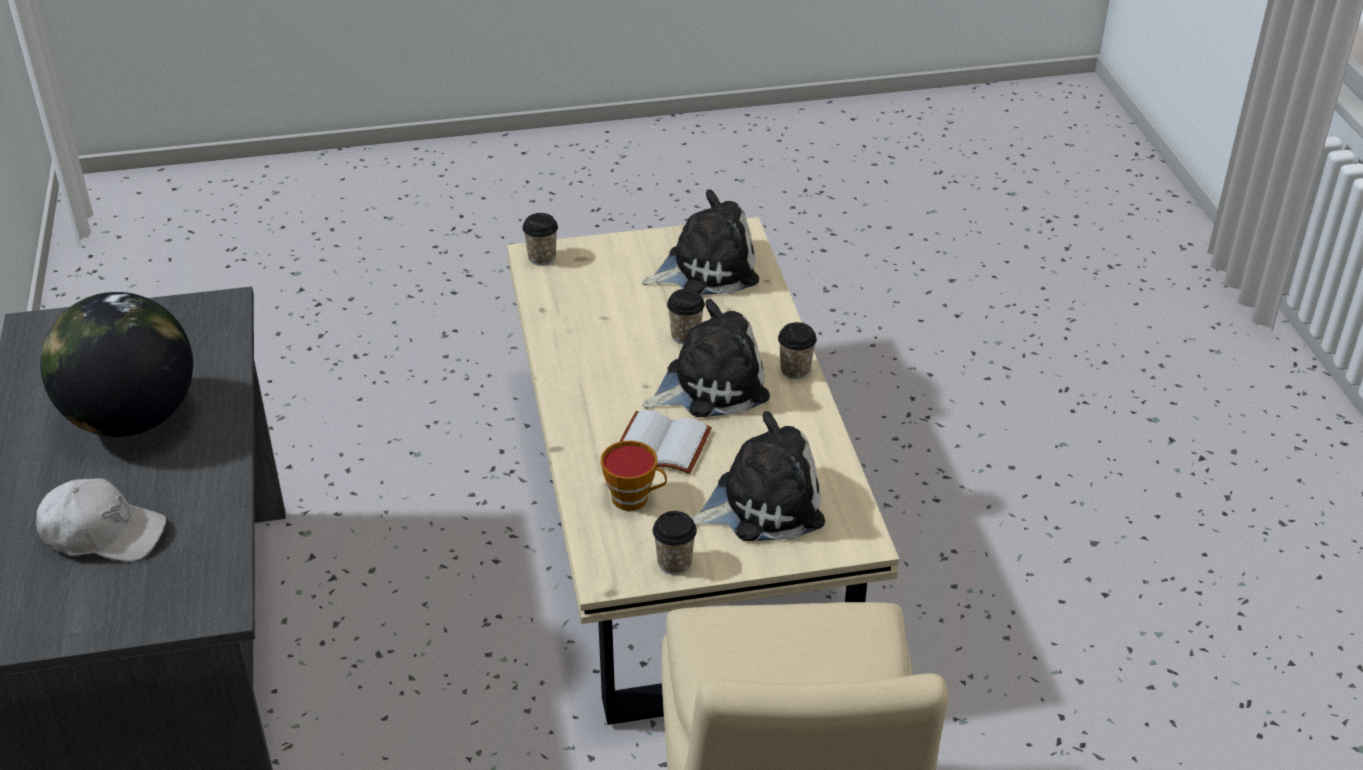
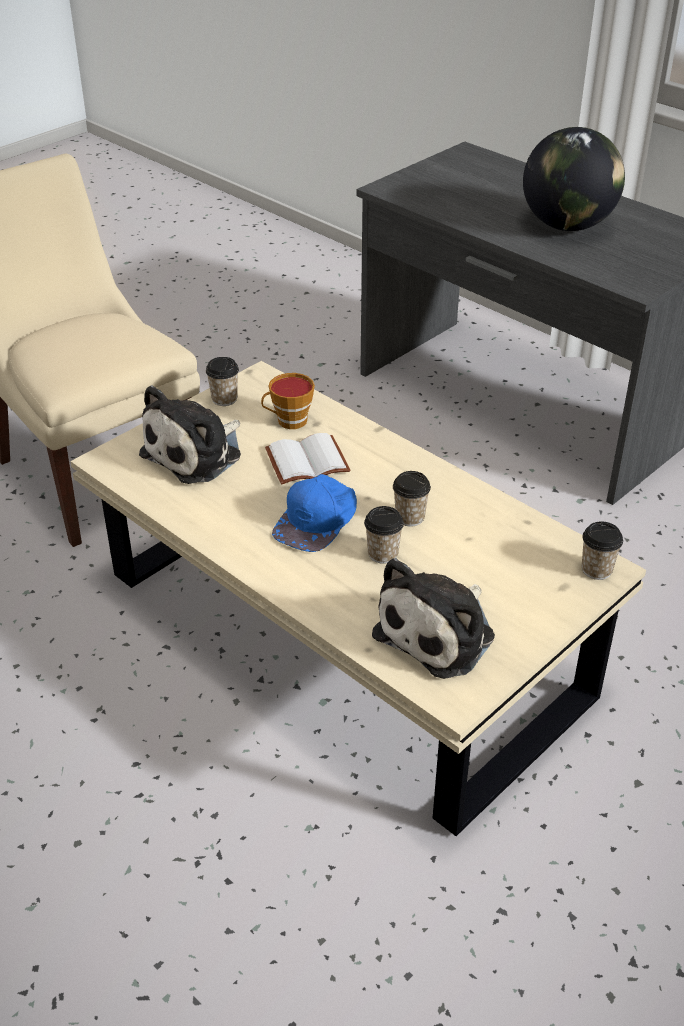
camera: 145 degrees right, 0 degrees up
white cap [36,478,166,562] -> none
plush toy [642,299,770,417] -> blue cap [272,474,357,552]
cup [778,322,817,379] -> cup moved to [393,471,431,527]

